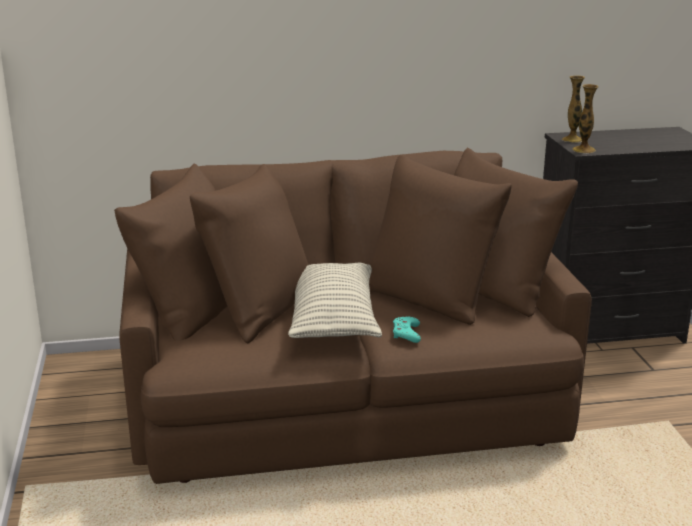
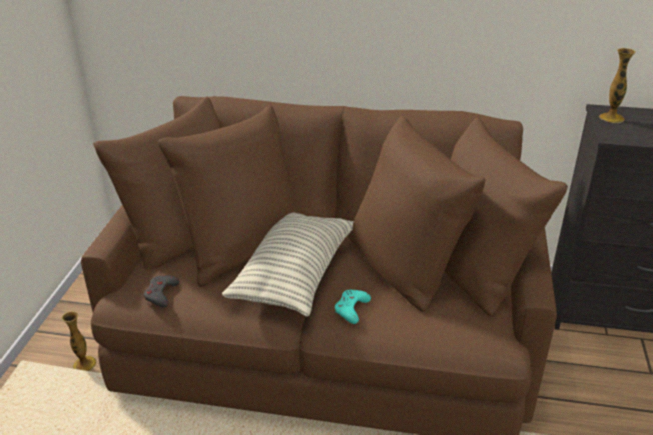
camera: 20 degrees right, 10 degrees up
vase [573,84,599,153] -> vase moved to [61,311,96,371]
none -> grey game controller [144,275,180,308]

